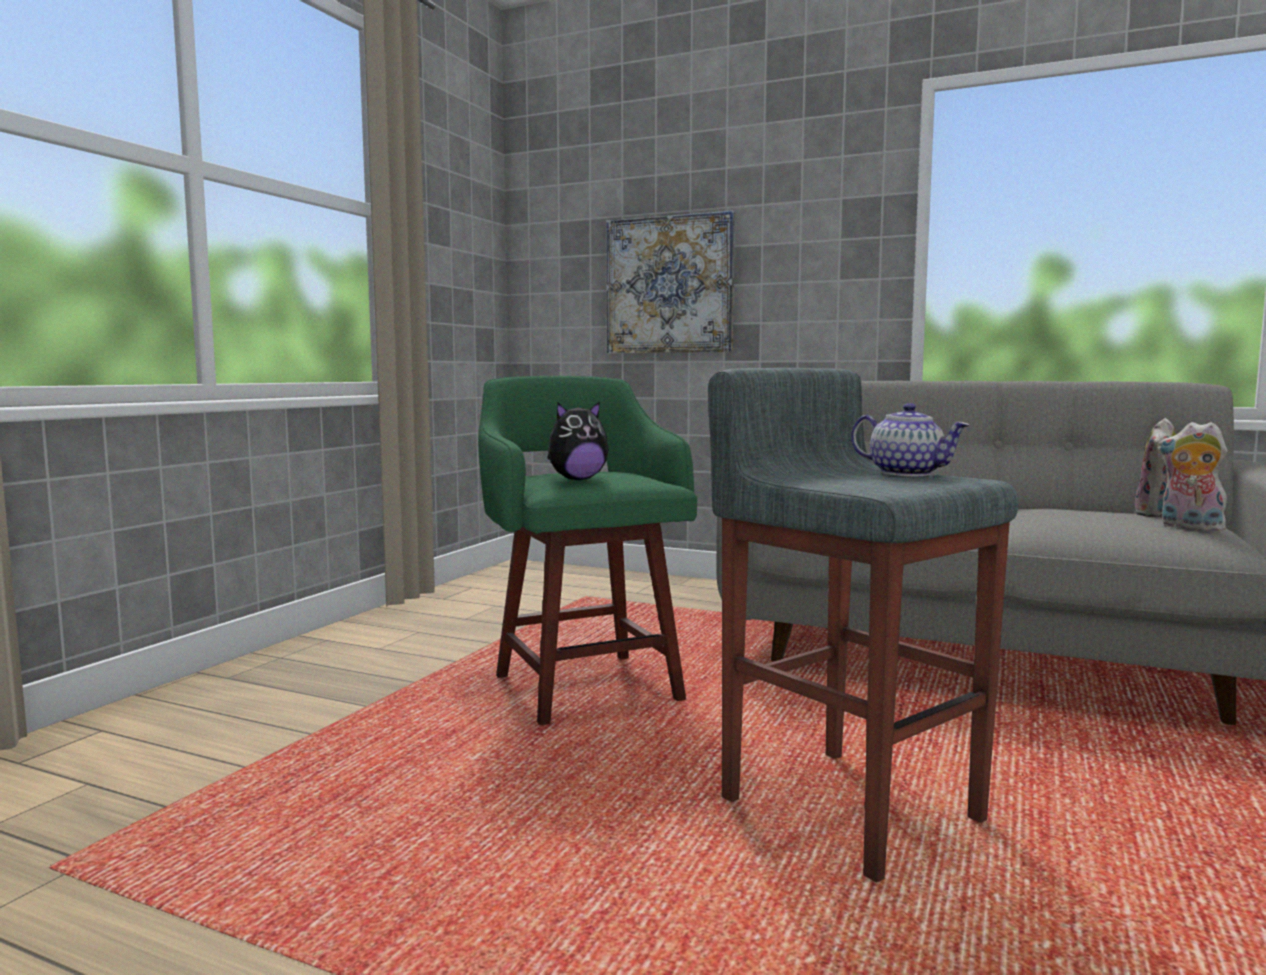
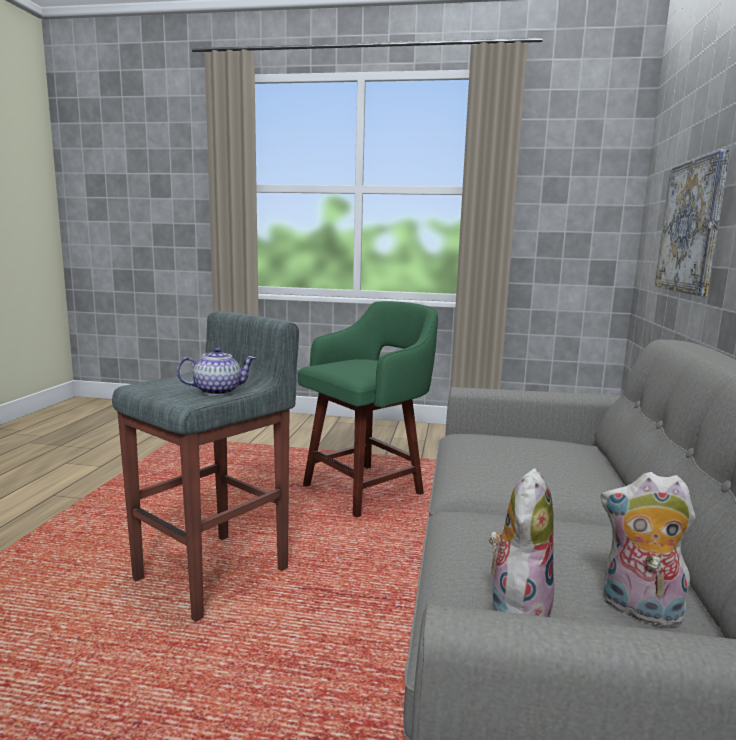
camera: 75 degrees right, 5 degrees up
plush toy [547,401,608,480] -> none
teapot [851,403,970,476] -> teapot turned 135 degrees counterclockwise [177,347,256,395]

